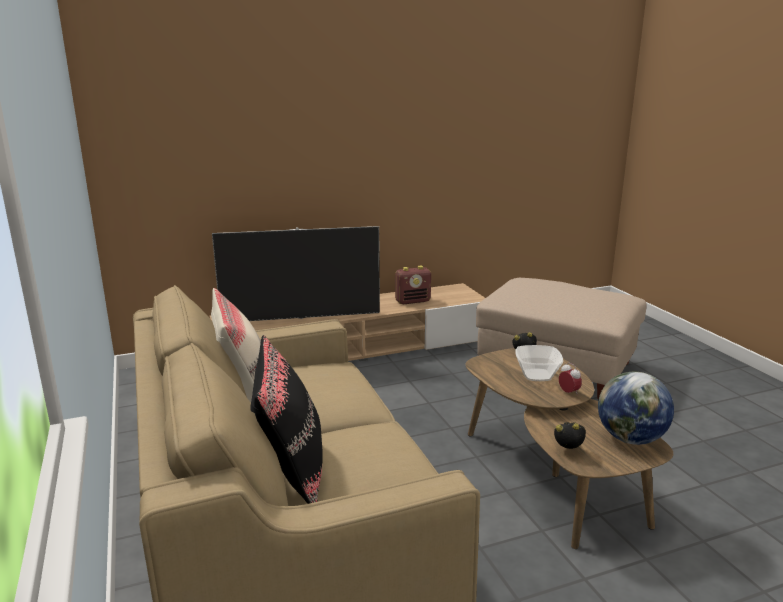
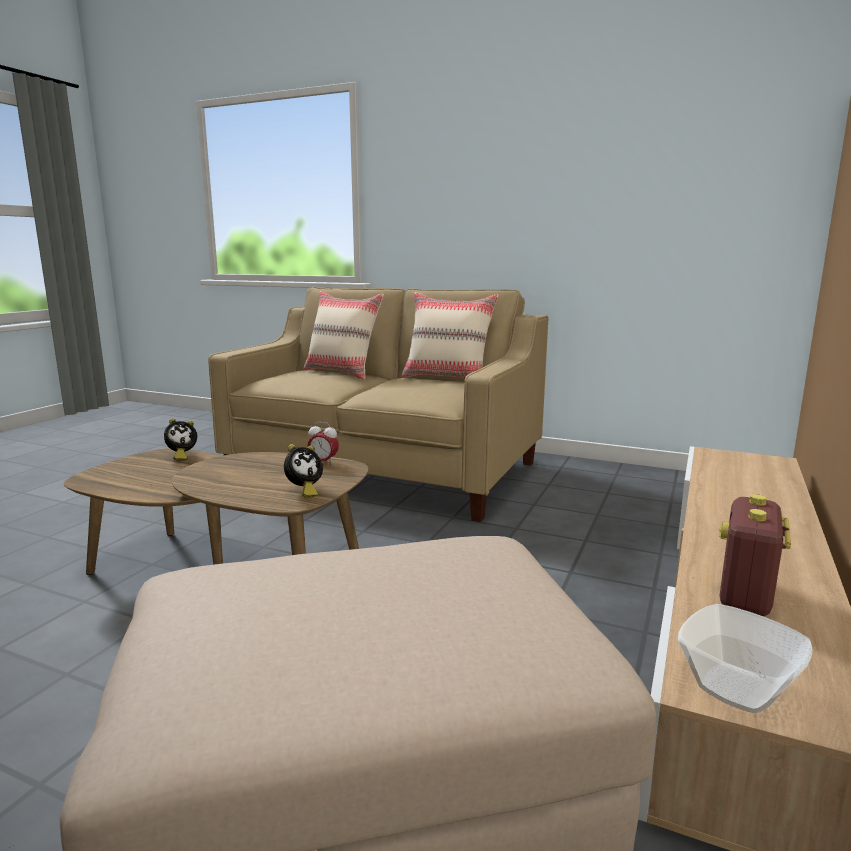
camera: 135 degrees right, 5 degrees down
television [212,226,380,321] -> none
black pillow [250,335,323,504] -> beige pillow [303,291,384,380]
bowl [515,345,563,381] -> bowl moved to [678,604,813,713]
alarm clock [559,362,582,396] -> alarm clock moved to [307,422,339,465]
globe [598,372,674,445] -> none

